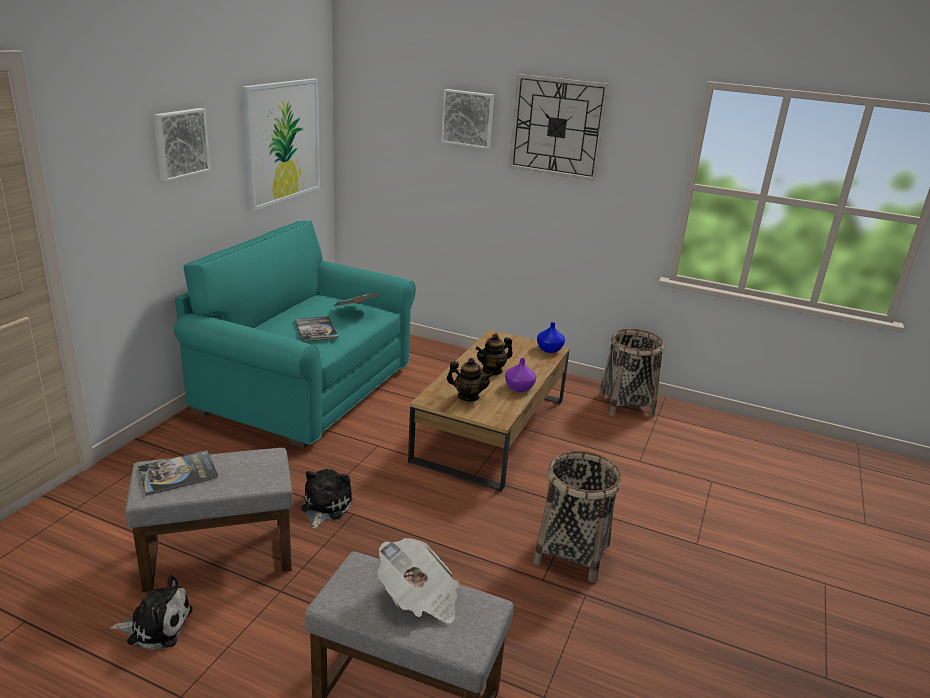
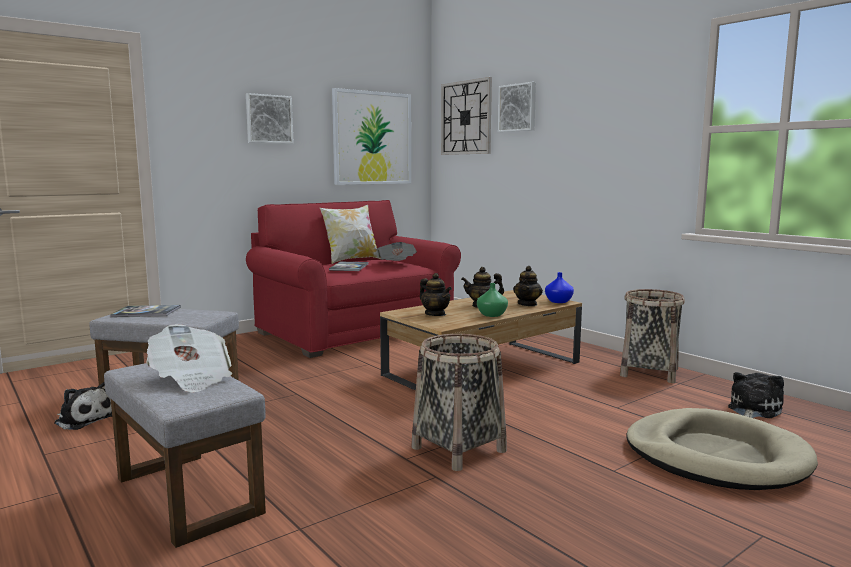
camera: 30 degrees right, 15 degrees down
turquoise sofa [174,220,416,448] -> red sofa [246,200,461,358]
plush toy [301,469,353,529] -> plush toy moved to [728,372,784,418]
purple vase [505,358,536,392] -> green vase [477,283,508,317]
wall clock [509,74,609,181] -> wall clock moved to [441,77,492,155]
none -> pillow [320,205,380,264]
none -> teapot [513,266,543,306]
none -> beige dog bed [626,408,818,490]

